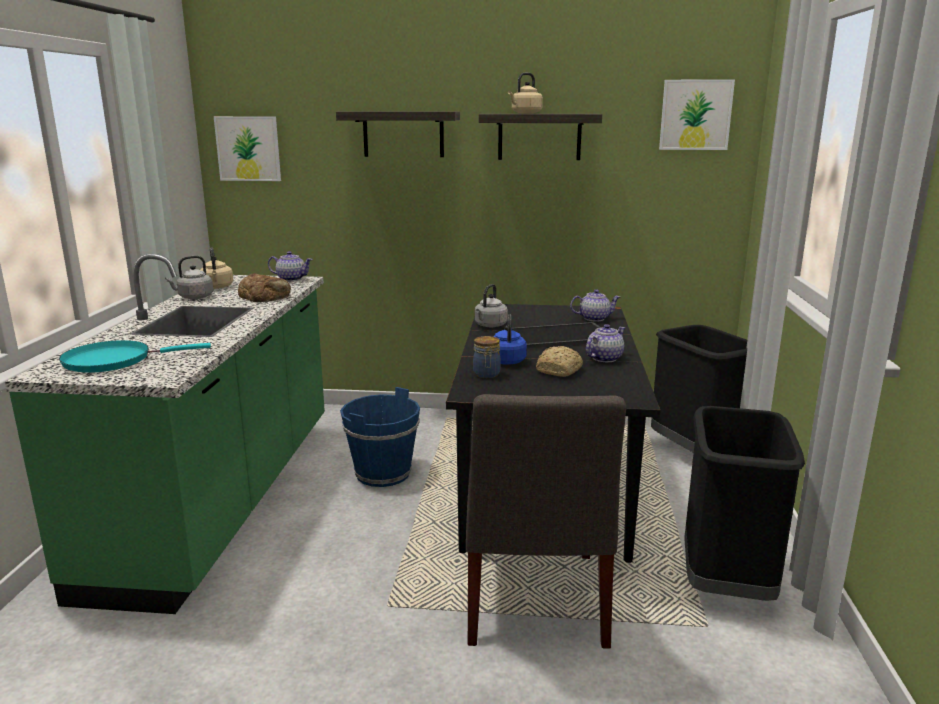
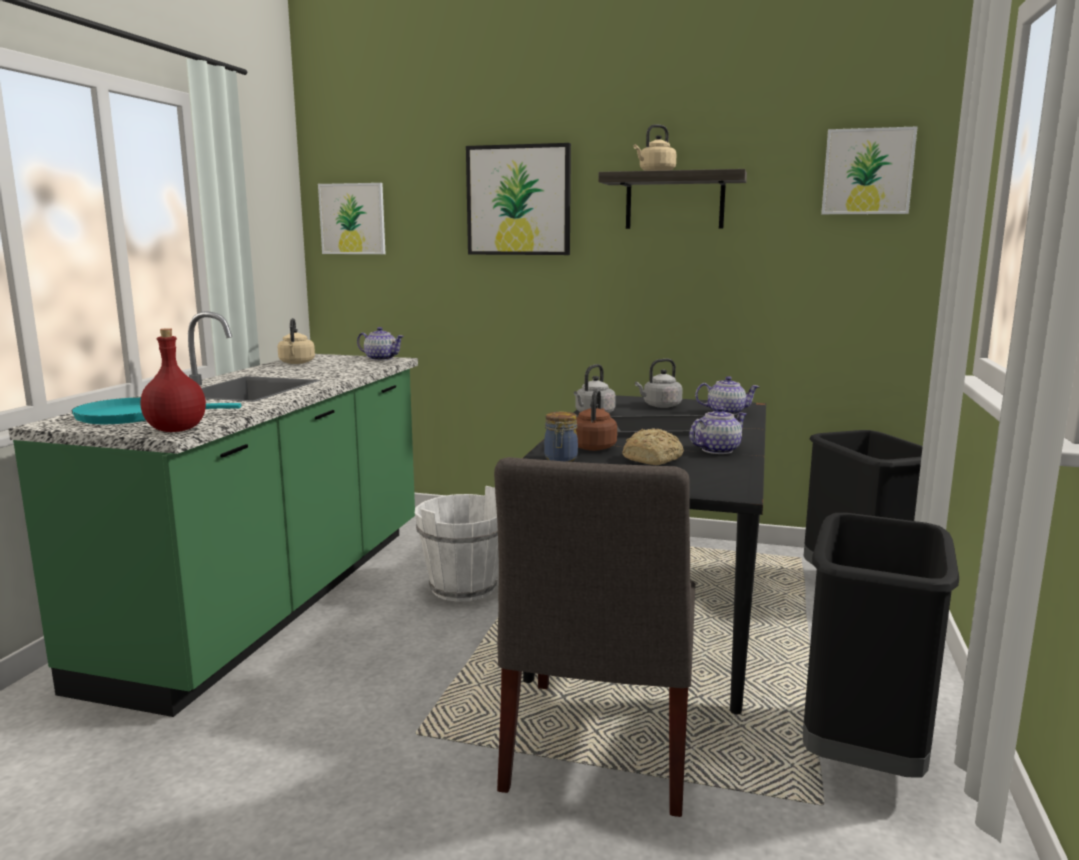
camera: 10 degrees right, 5 degrees down
grey kettle [165,256,213,299] -> grey kettle moved to [635,359,683,408]
bread [238,273,291,302] -> none
shelf [336,111,460,157] -> picture [466,143,571,255]
blue bucket [340,387,420,487] -> white bucket [415,486,499,602]
blue kettle [493,314,527,365] -> brown kettle [576,389,617,451]
none -> red bottle [141,328,206,432]

